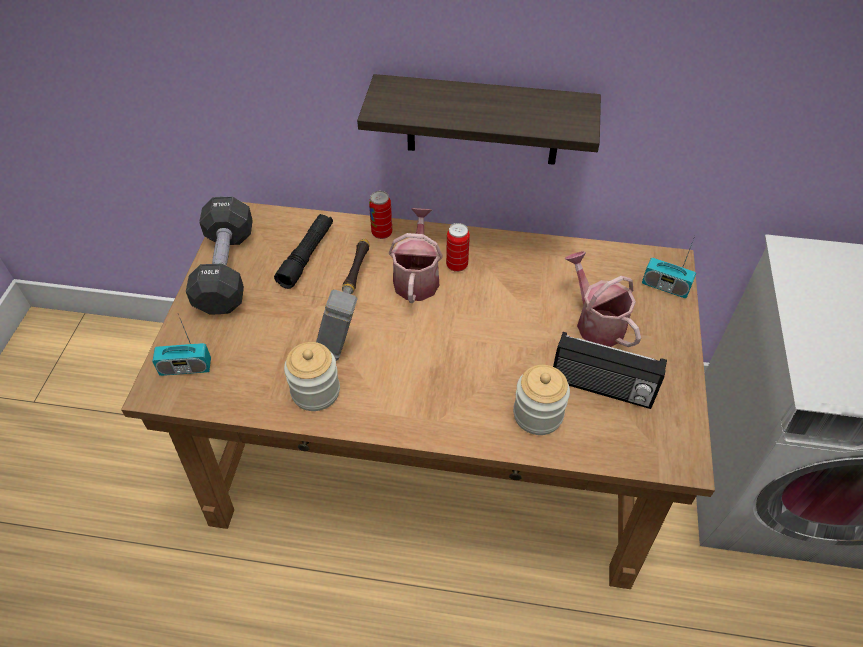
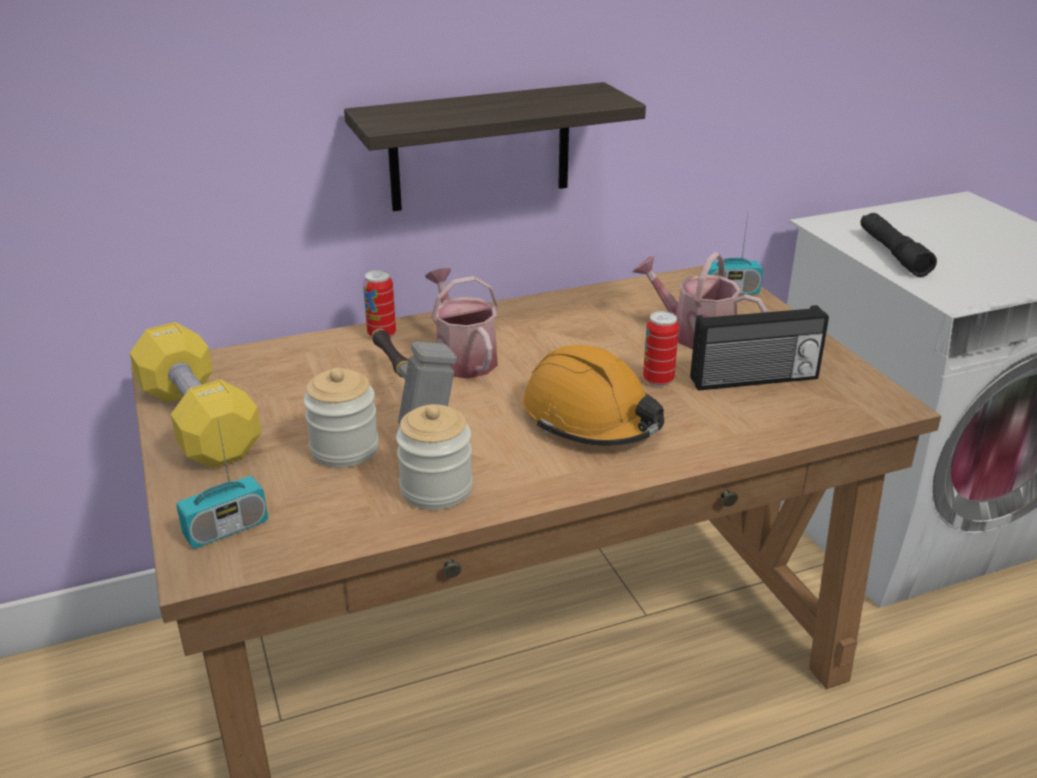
camera: 30 degrees left, 20 degrees down
black dumbbell [186,196,253,315] -> yellow dumbbell [130,322,261,468]
black flashlight [274,214,333,289] -> black flashlight moved to [860,213,937,277]
can [446,223,470,272] -> can moved to [643,311,679,386]
jar [513,365,570,435] -> jar moved to [303,368,379,468]
none -> orange hard hat [523,345,664,446]

